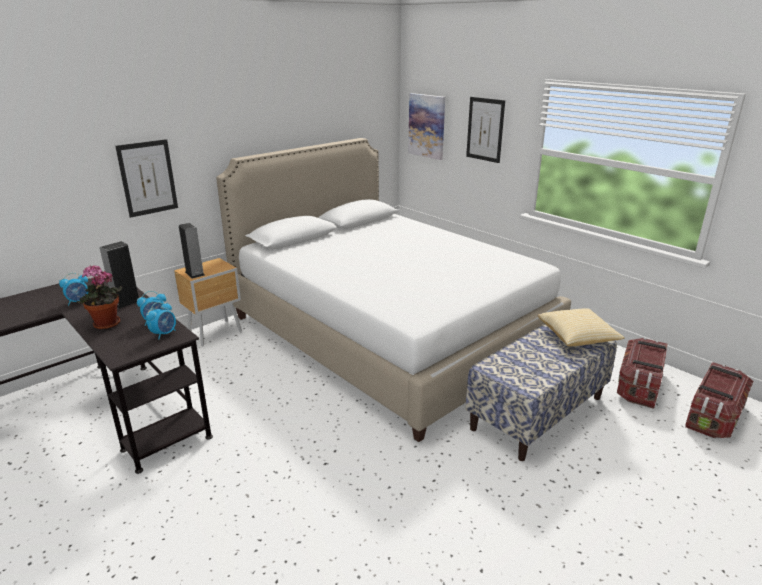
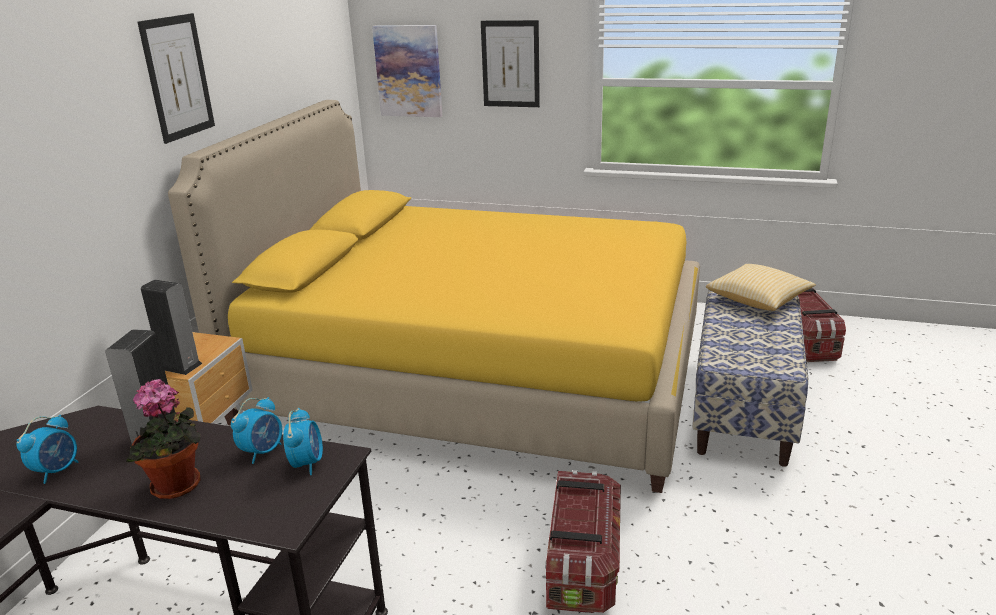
camera: 30 degrees left, 0 degrees up
picture [115,139,178,218] -> picture moved to [137,13,215,144]
white bed [216,138,571,442] -> yellow bed [168,100,700,493]
storage box [685,362,753,438] -> storage box moved to [545,470,621,613]

